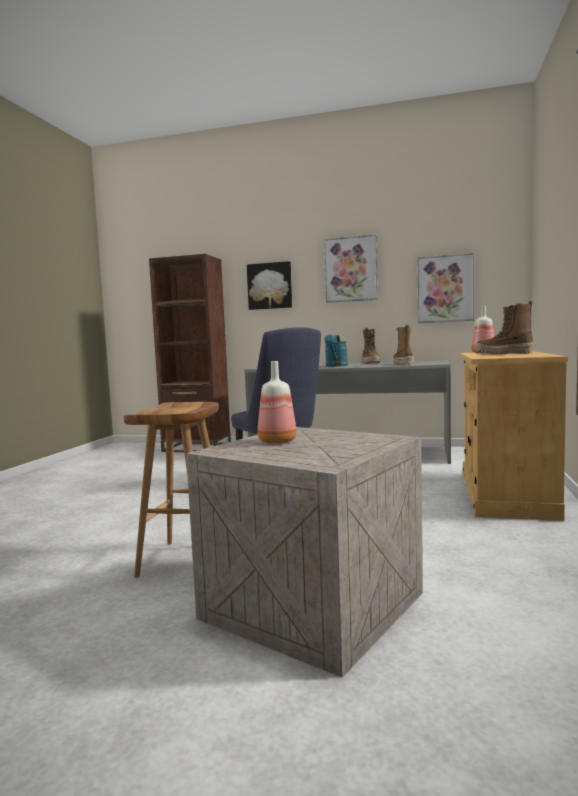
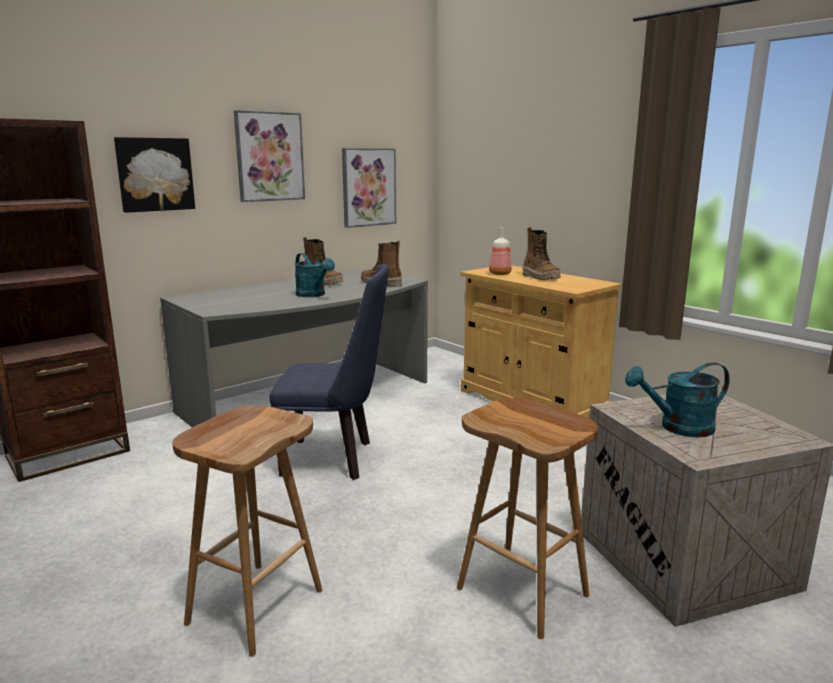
camera: 55 degrees left, 10 degrees up
bottle [257,361,297,444] -> turquoise watering can [625,362,730,437]
boot [476,301,533,354] -> boot turned 75 degrees counterclockwise [522,227,560,280]
none -> brown stool [172,405,322,657]

